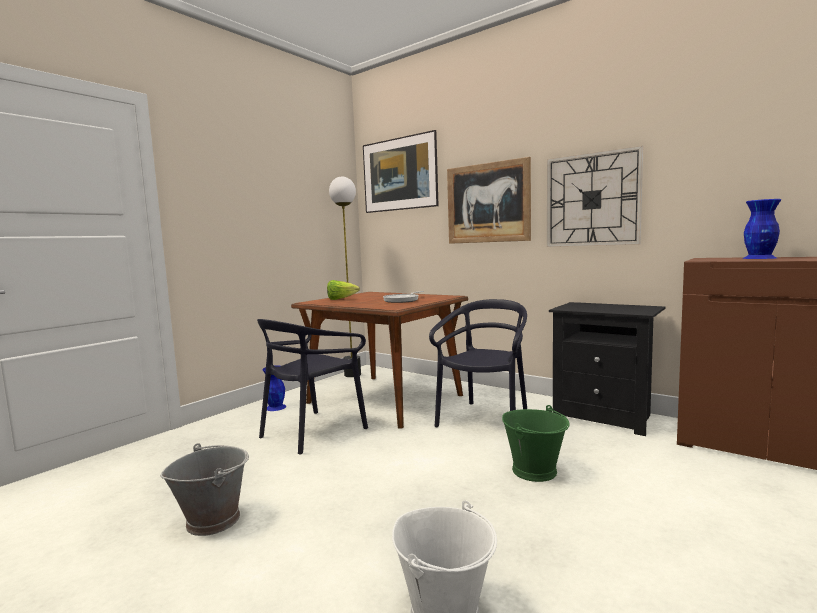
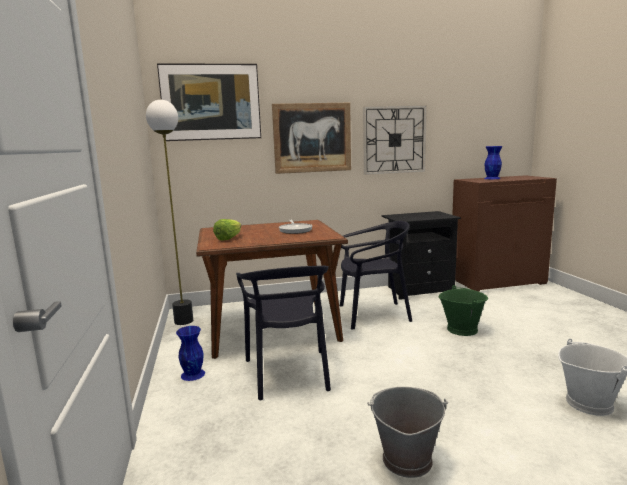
camera: 50 degrees left, 5 degrees up
black chair [429,299,527,427] -> black chair turned 105 degrees clockwise [340,221,412,330]

